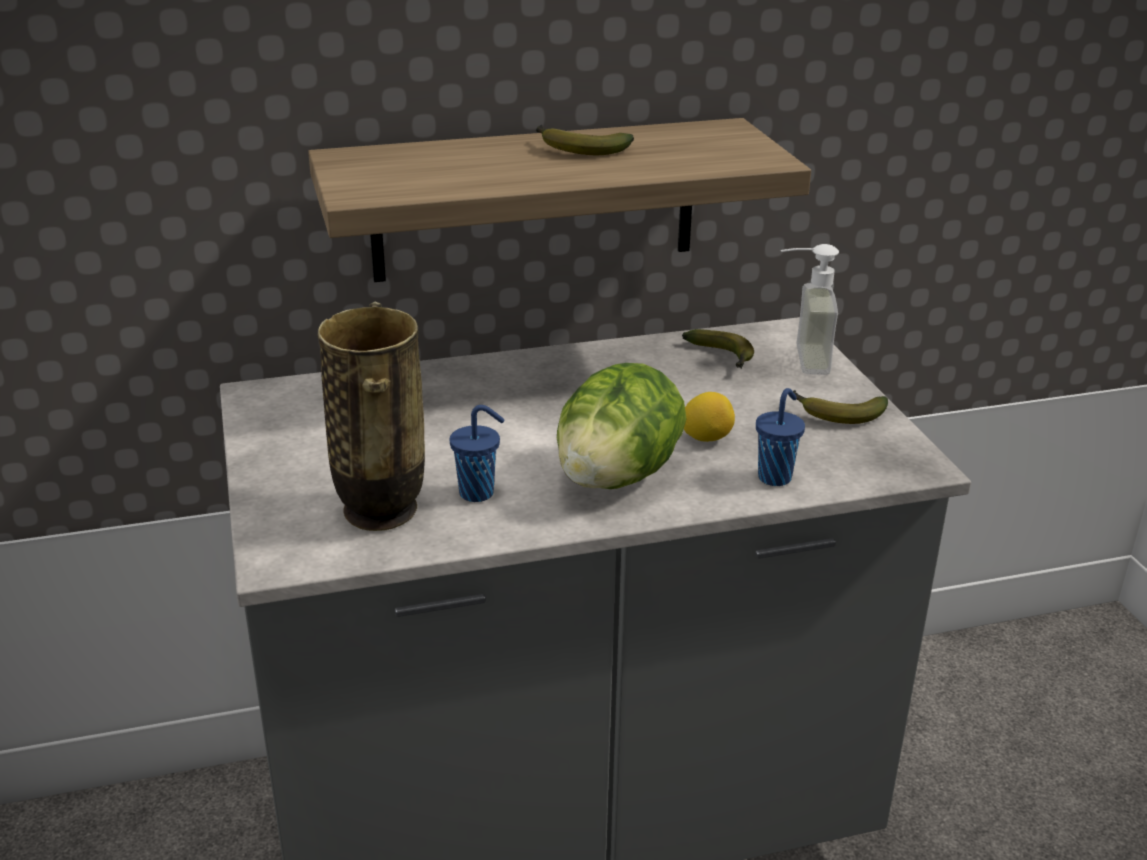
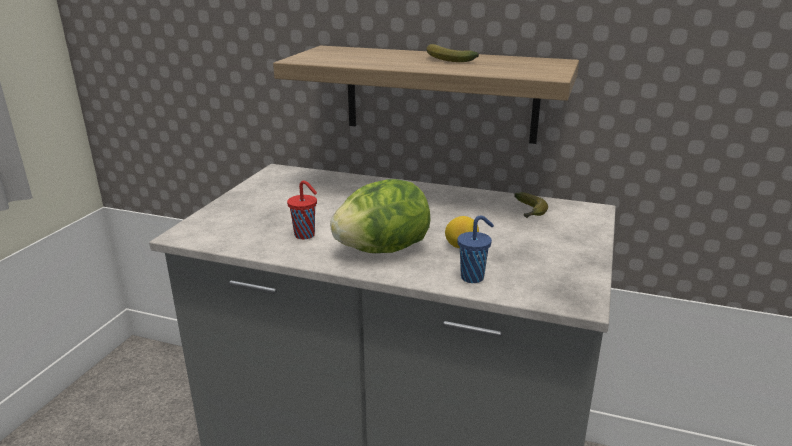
camera: 35 degrees right, 5 degrees down
vase [318,302,425,531] -> none
blue cup [450,405,505,502] -> red cup [287,180,317,239]
soap dispenser [781,244,839,375] -> none
banana [789,390,888,424] -> none

